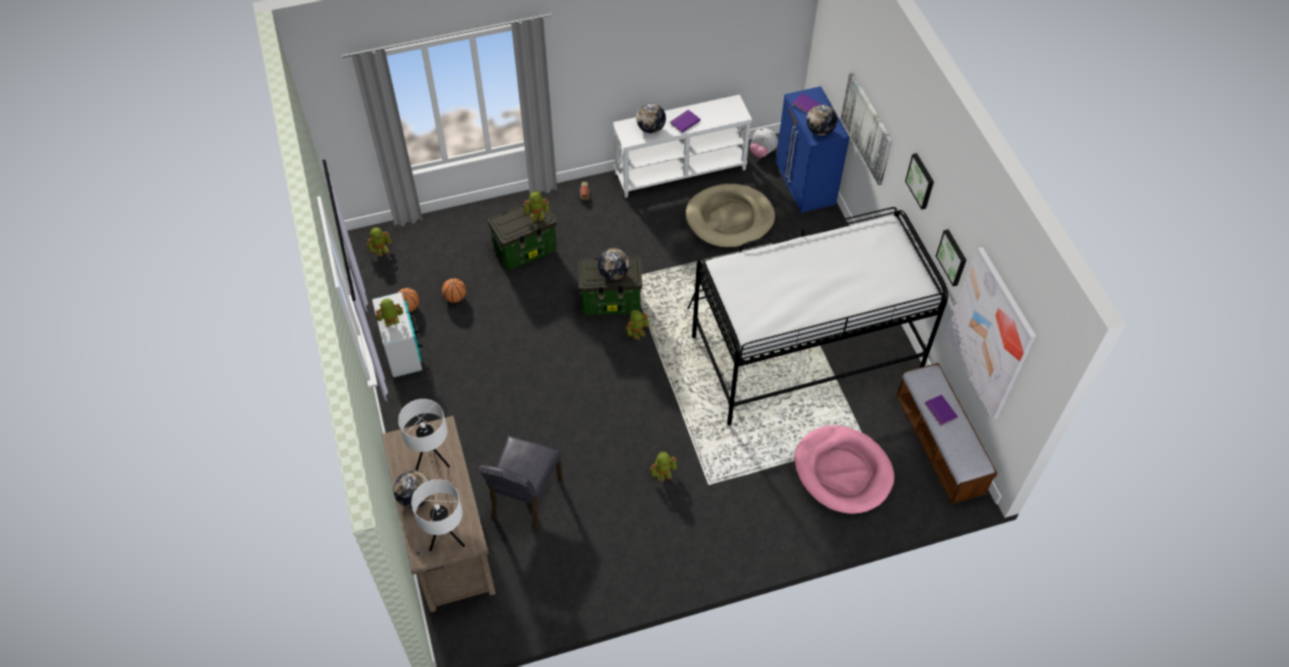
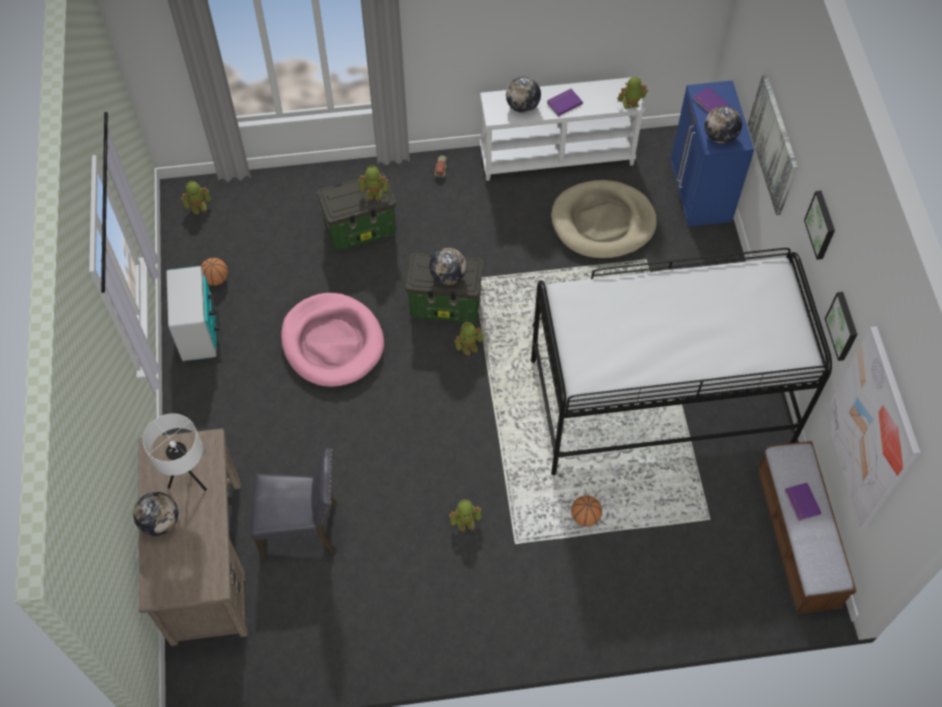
camera: 10 degrees right, 5 degrees up
toy robot [375,298,403,327] -> toy robot moved to [618,77,648,109]
white table lamp [411,479,465,556] -> none
basketball [442,278,466,303] -> basketball moved to [571,495,602,527]
grey chair [478,436,563,531] -> grey chair turned 120 degrees counterclockwise [251,448,337,559]
plush toy [750,128,778,158] -> none
pink dog bed [794,426,894,514] -> pink dog bed moved to [281,293,384,387]

